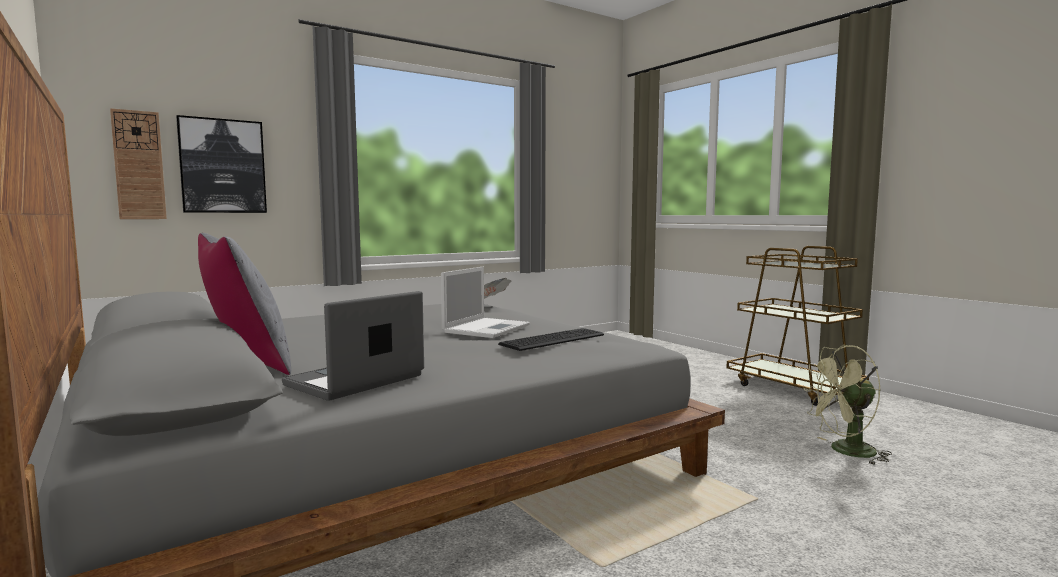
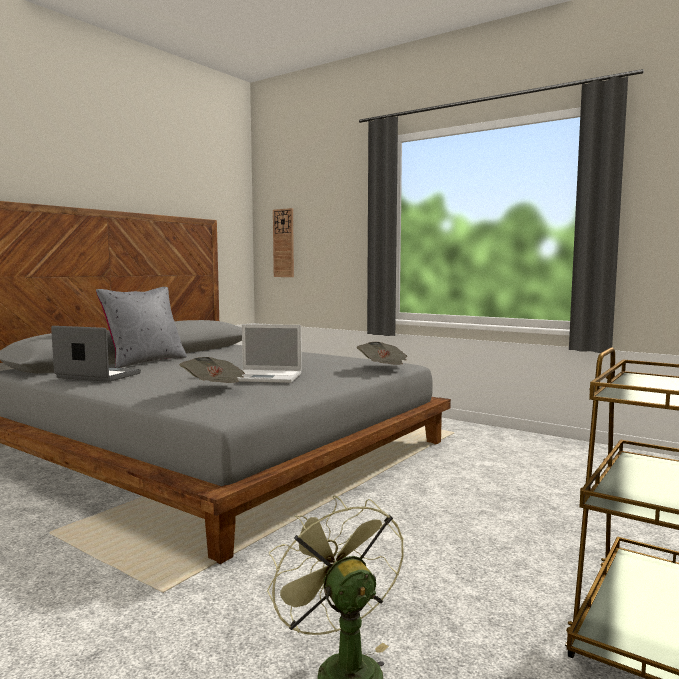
camera: 70 degrees right, 0 degrees up
picture [176,115,267,213] -> none
keyboard [498,328,604,351] -> newspaper [179,357,245,383]

